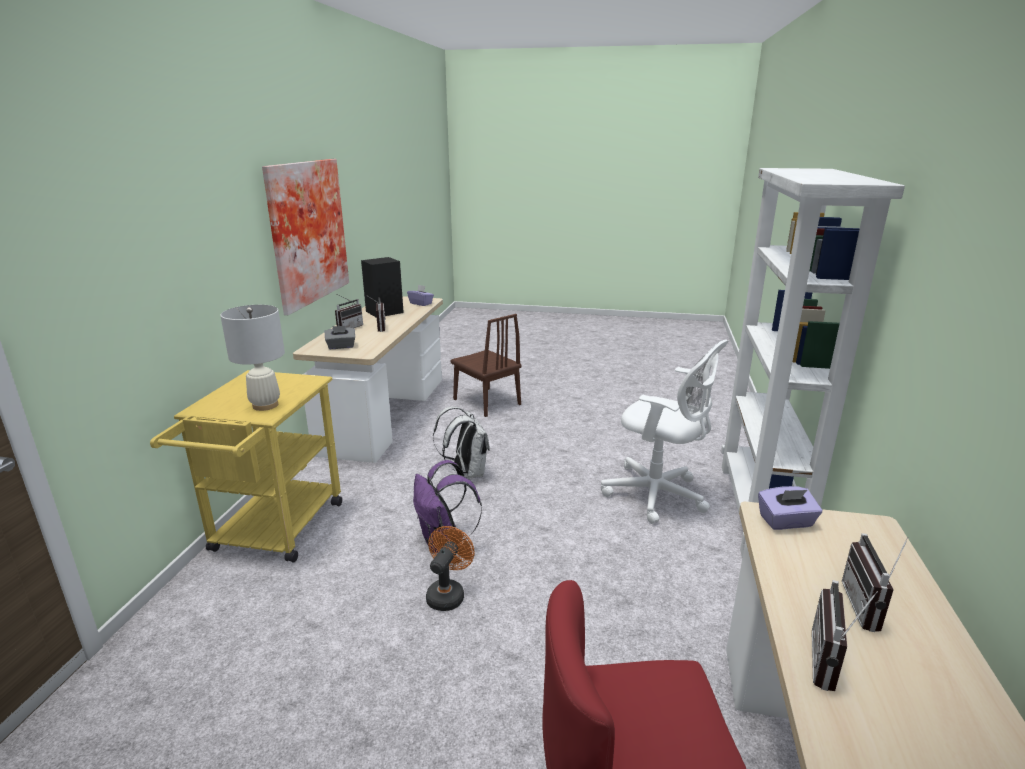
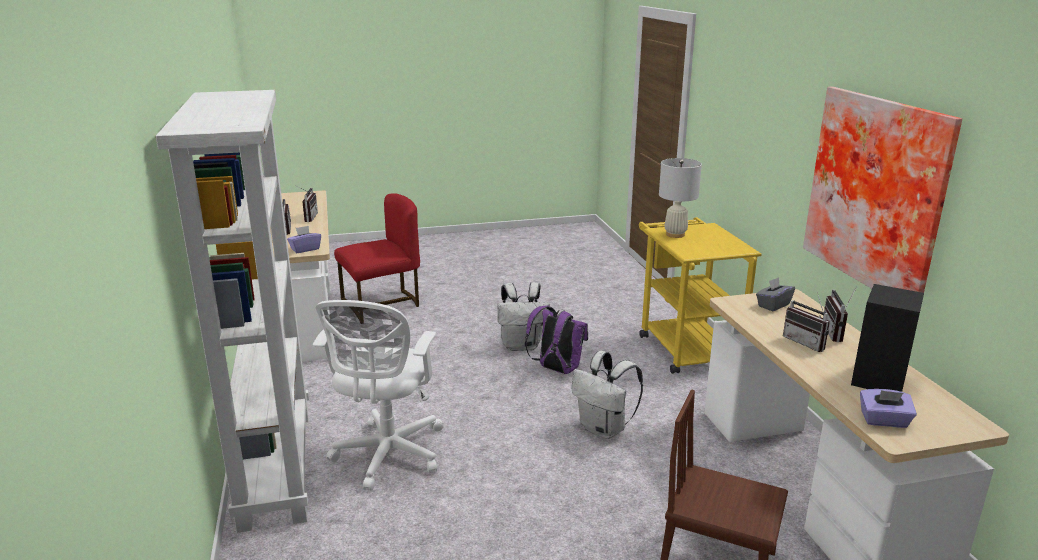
camera: 155 degrees right, 0 degrees up
orange fan [426,526,475,611] -> white backpack [497,282,550,351]
white office chair [601,340,728,524] -> white office chair turned 90 degrees counterclockwise [313,300,444,490]

